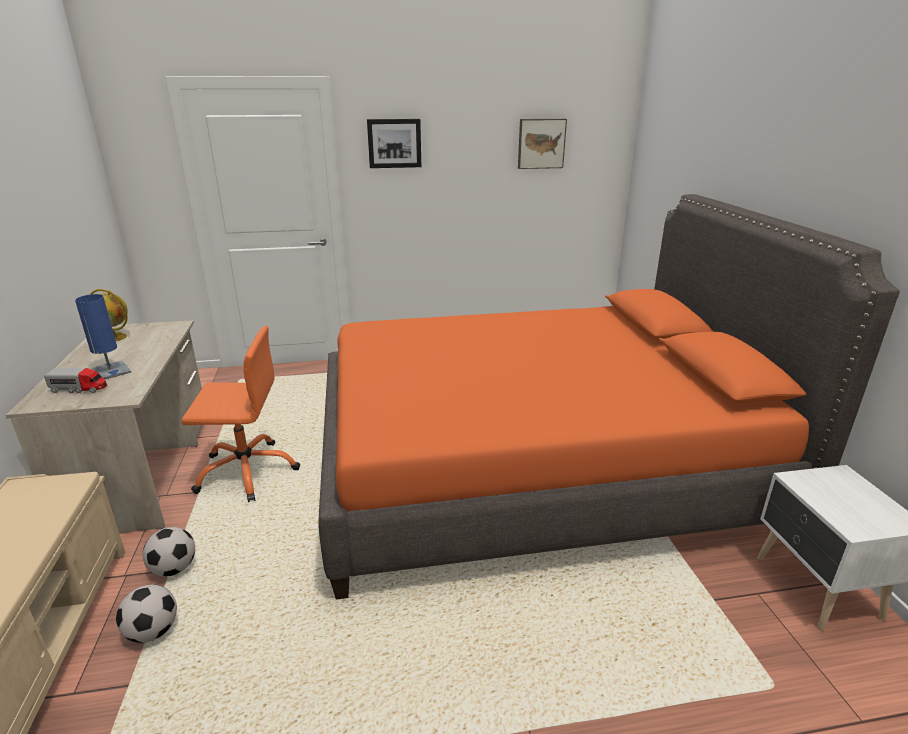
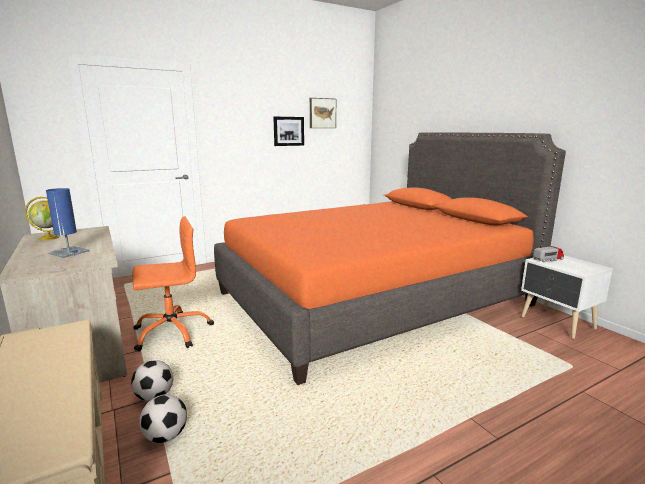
camera: 20 degrees left, 10 degrees down
toy truck [44,368,107,393] -> toy truck moved to [533,246,564,262]
picture [367,119,421,168] -> picture moved to [273,117,304,146]

